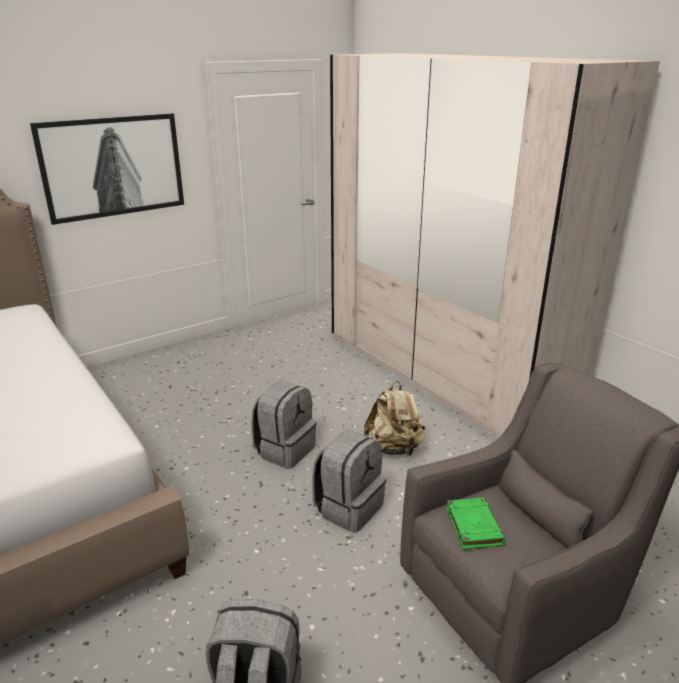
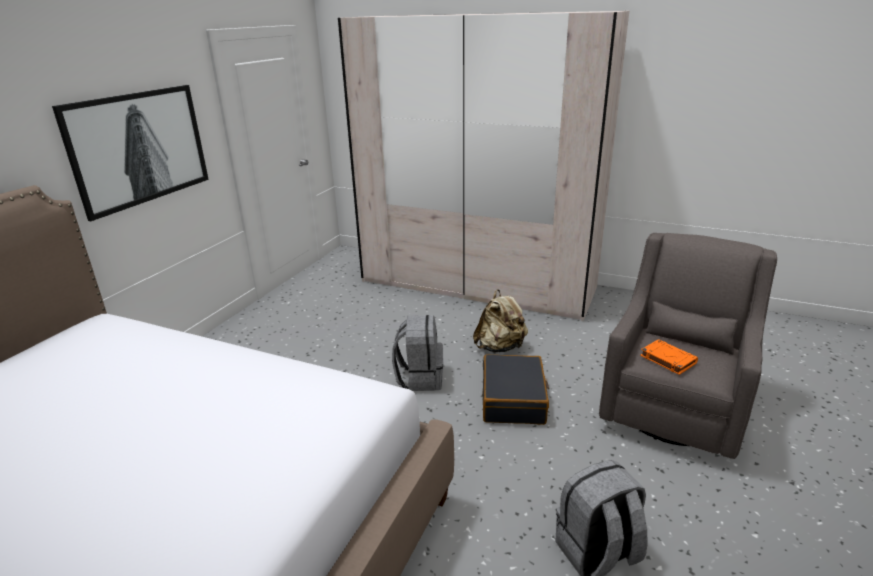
camera: 30 degrees left, 0 degrees up
grey backpack [312,430,386,533] -> black suitcase [482,354,549,425]
green book [447,498,505,549] -> orange book [640,339,698,375]

